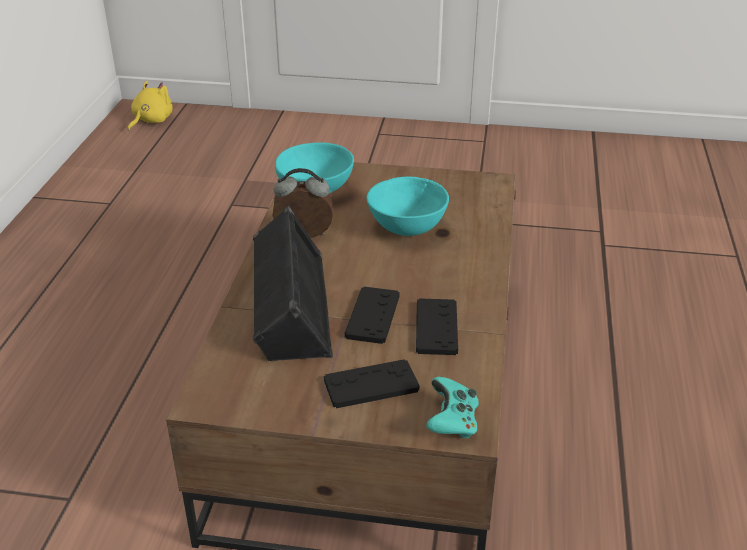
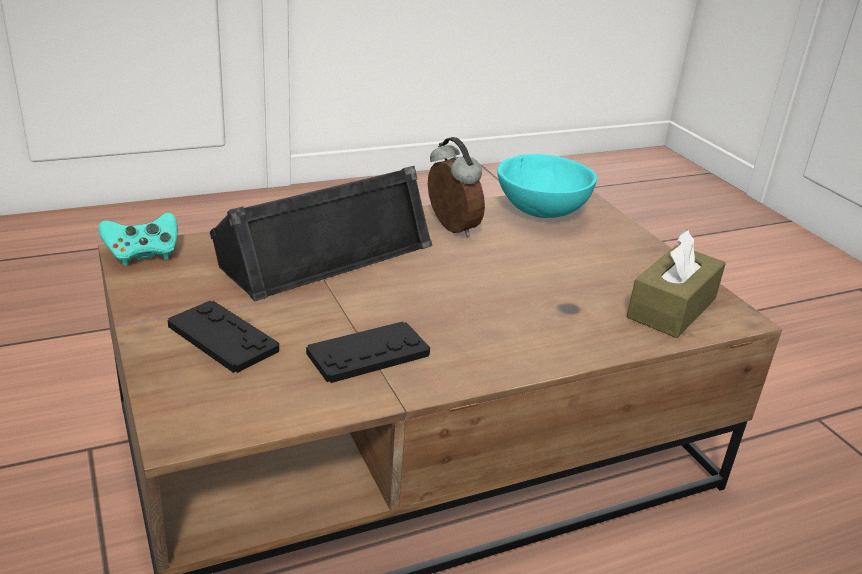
camera: 55 degrees right, 5 degrees down
yellow plush toy [128,81,173,131] -> none
black game controller [345,287,400,344] -> none
turquoise bowl [367,177,449,236] -> none
turquoise game controller [426,377,479,438] -> turquoise game controller moved to [98,213,178,266]
none -> brown tissue box [627,229,726,338]

